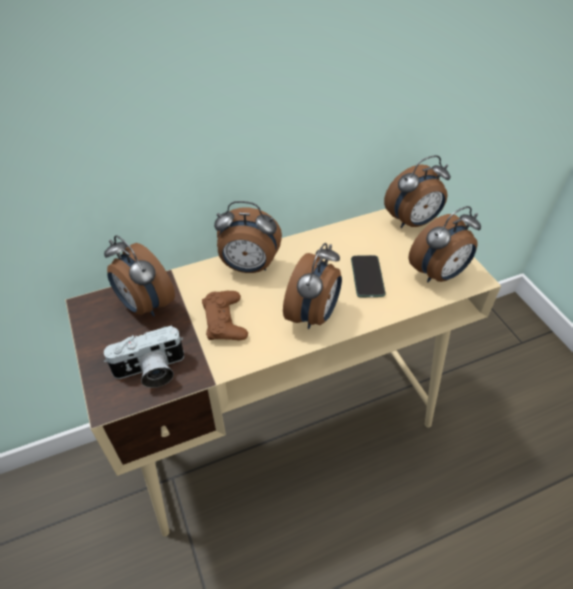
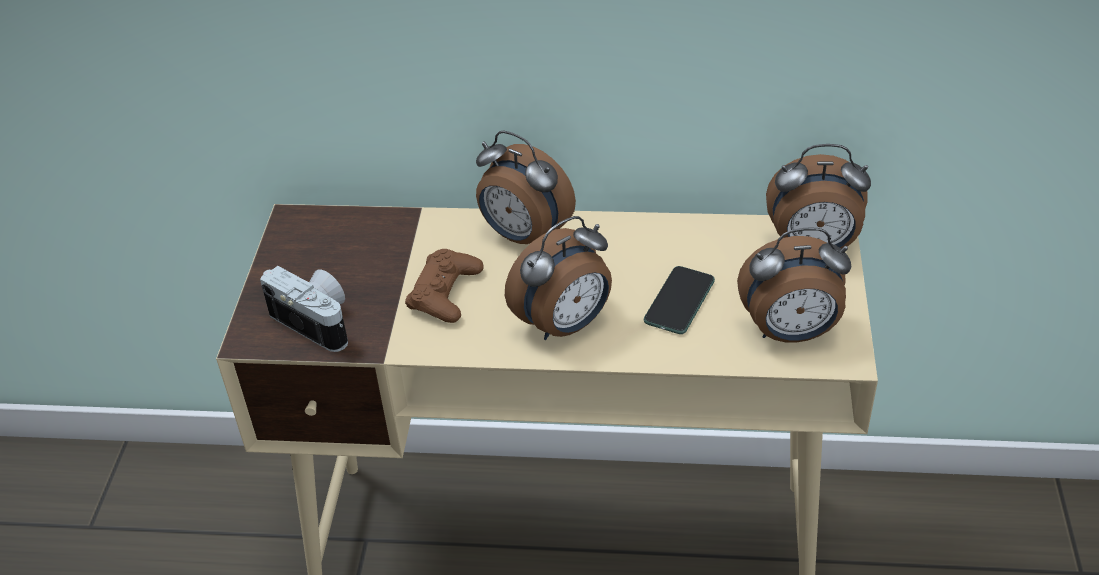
camera: 30 degrees right, 5 degrees down
alarm clock [104,235,175,317] -> none
camera [104,325,184,388] -> camera turned 150 degrees counterclockwise [260,266,348,352]

